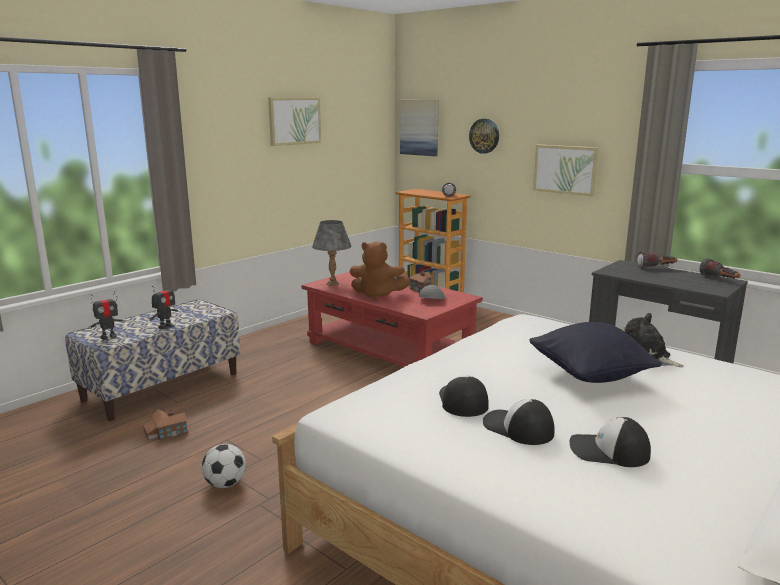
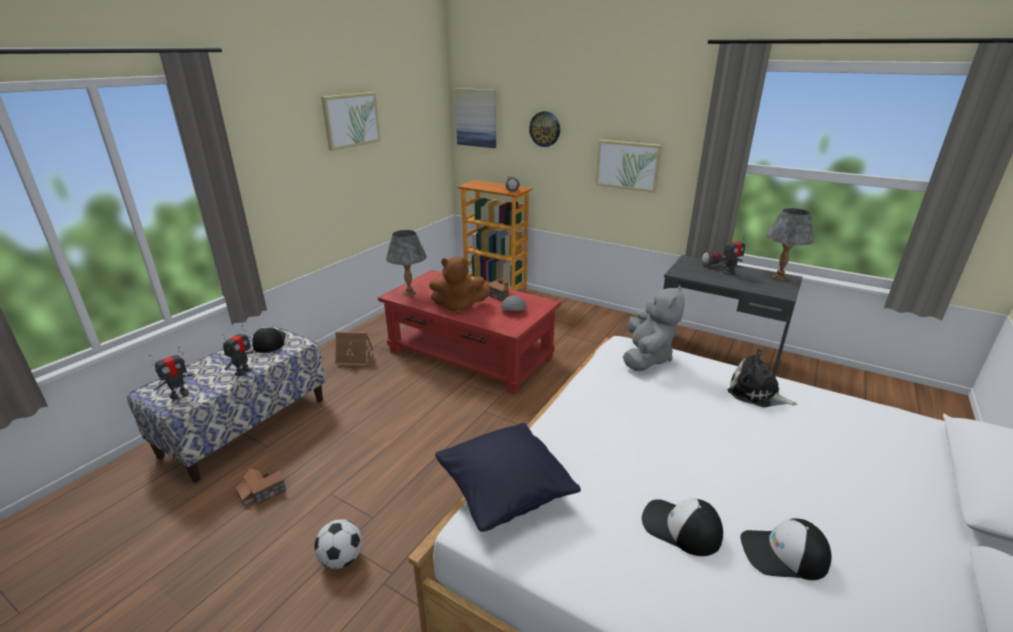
camera: 10 degrees left, 10 degrees up
cap [439,375,489,417] -> cap moved to [252,327,286,353]
black pillow [529,322,662,383] -> black pillow moved to [435,423,581,532]
flashlight [700,258,740,279] -> grey table lamp [766,208,814,280]
none -> toy house [335,332,379,366]
none -> grey plush toy [623,285,685,371]
none -> toy robot [719,235,745,276]

